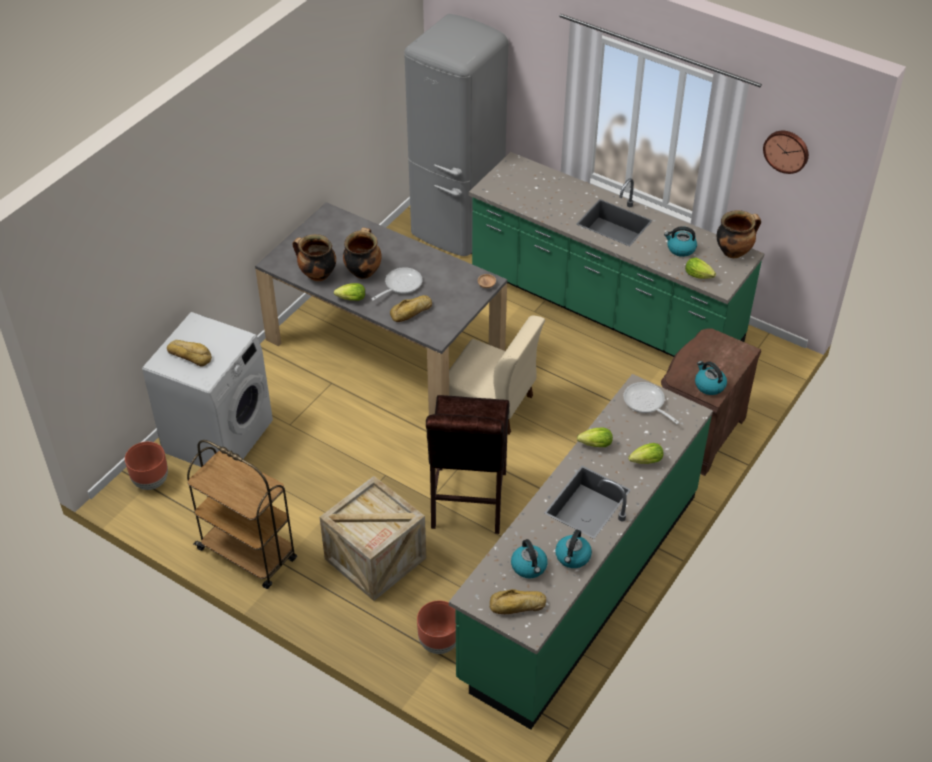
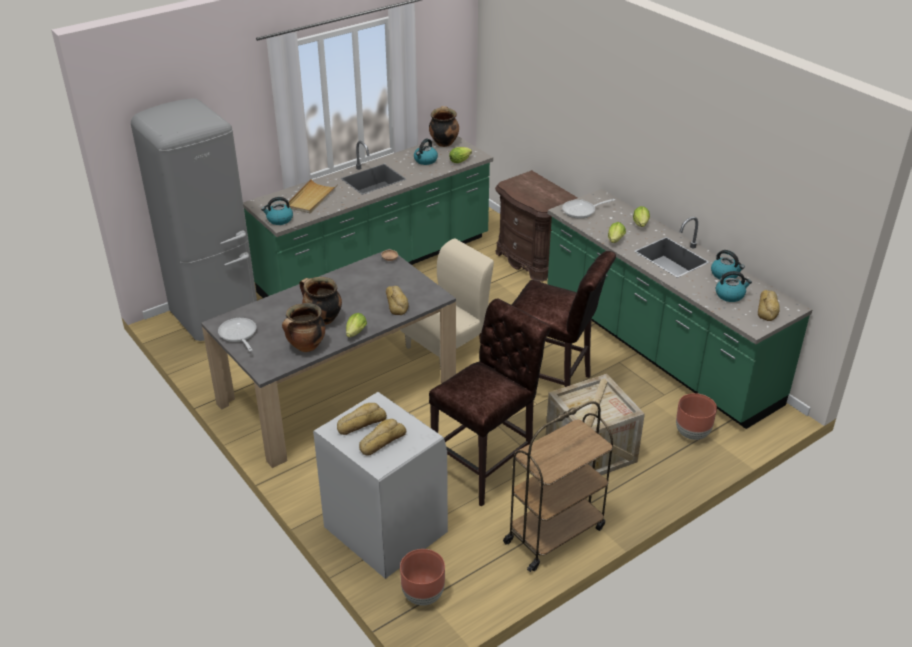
camera: 70 degrees left, 10 degrees down
frying pan [372,267,423,300] -> frying pan moved to [218,318,257,351]
kettle [695,361,727,395] -> kettle moved to [261,197,293,225]
wall clock [763,131,809,174] -> none
none -> beige tray [286,179,338,213]
none -> bread [337,403,387,435]
none -> brown stool [429,299,551,507]

